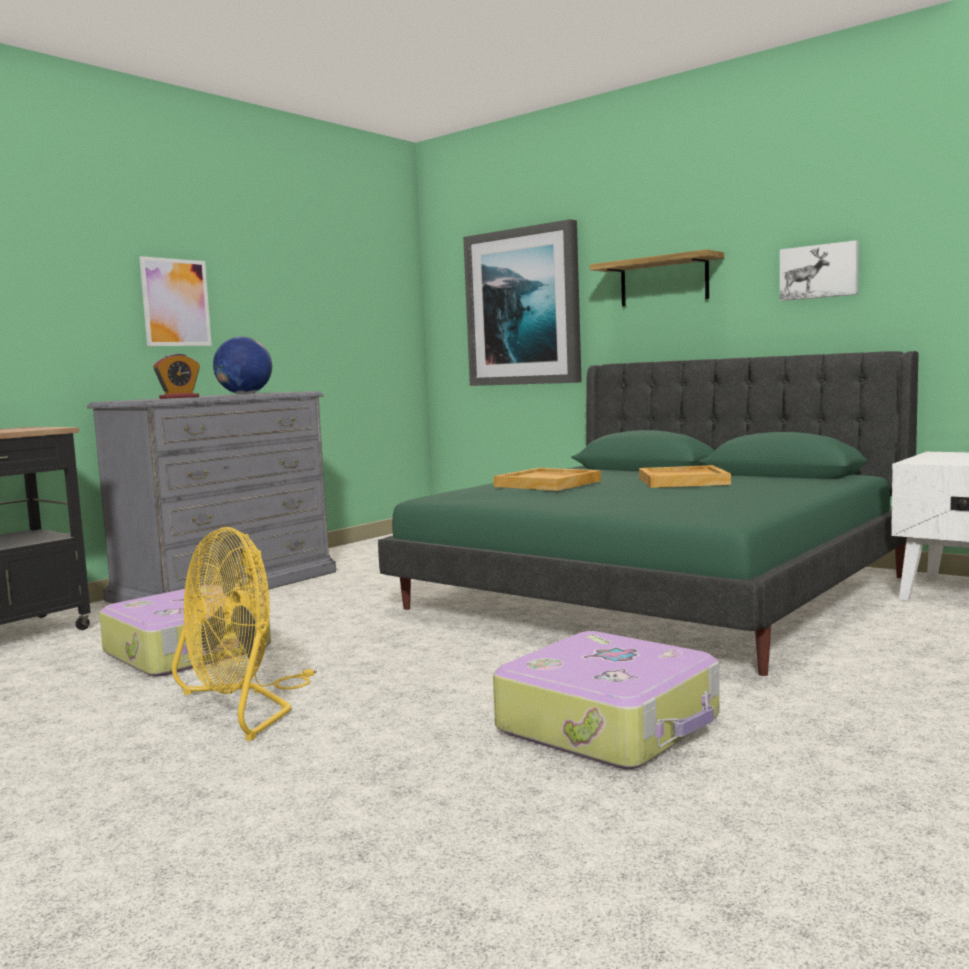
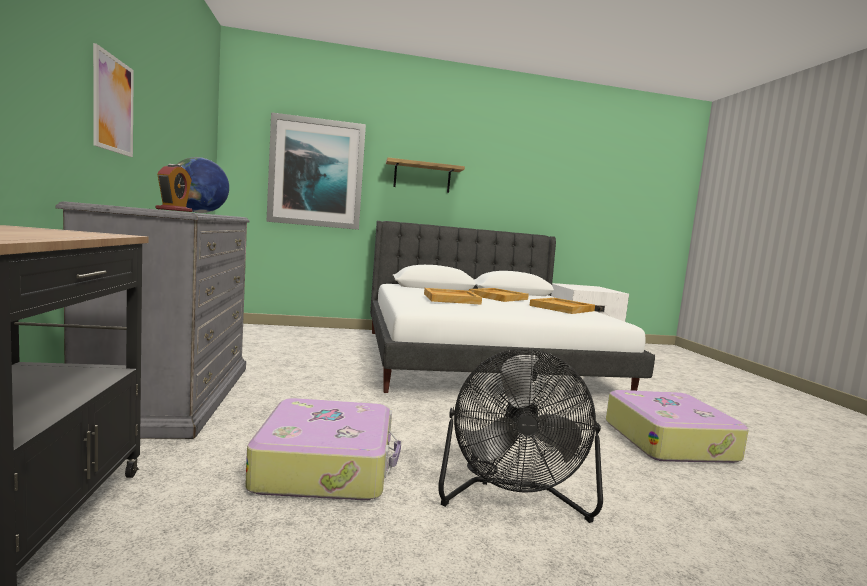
camera: 50 degrees left, 0 degrees up
yellow fan [172,527,317,741] -> black fan [438,348,603,523]
green bed [378,351,919,676] -> white bed [370,221,655,393]
picture [780,240,859,301] -> none
none -> beige tray [529,298,595,314]

